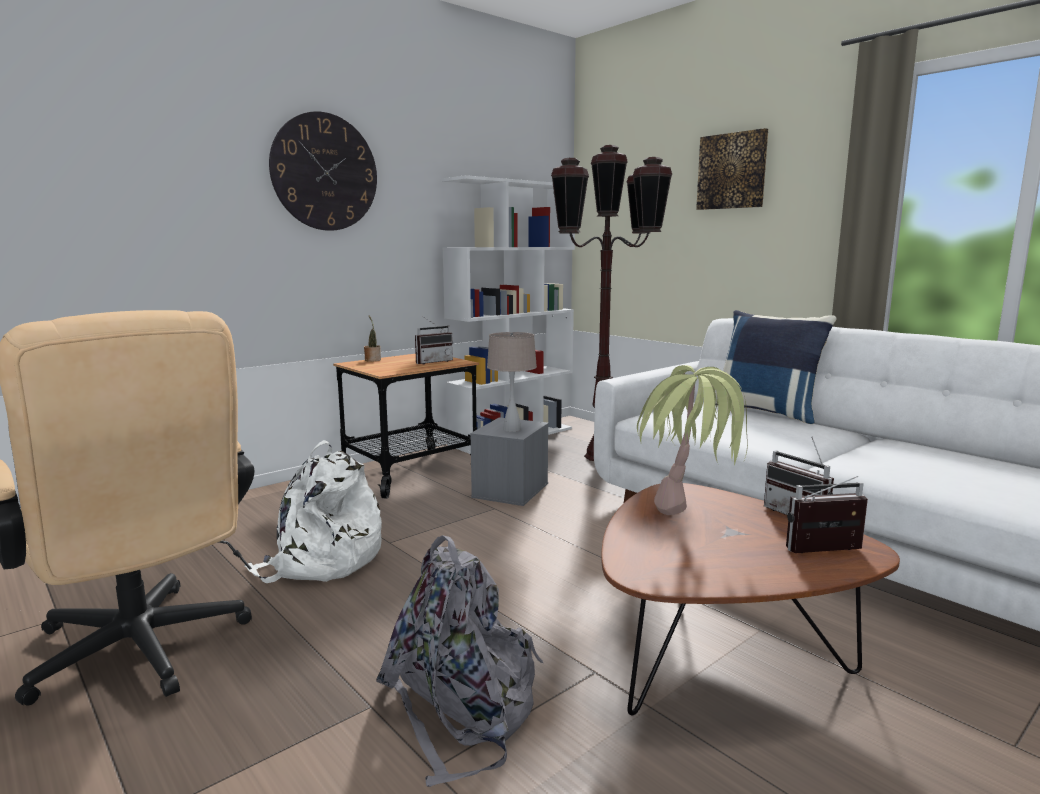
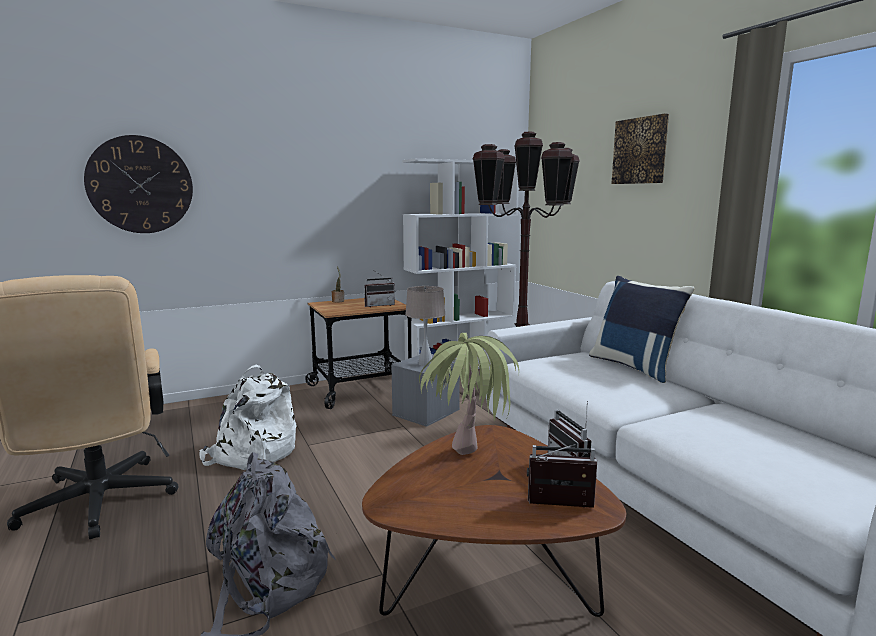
camera: 15 degrees right, 0 degrees up
wall clock [269,111,377,231] -> wall clock moved to [84,135,193,233]

